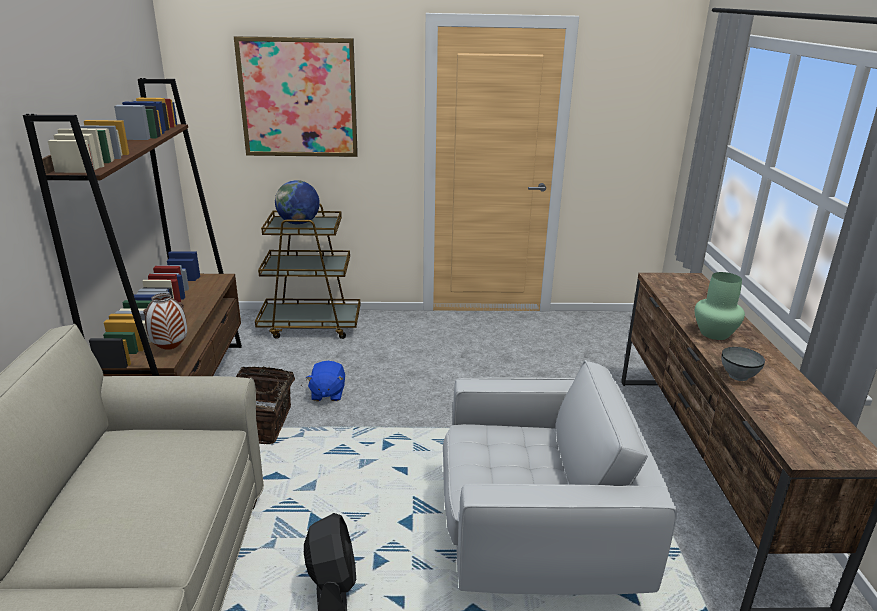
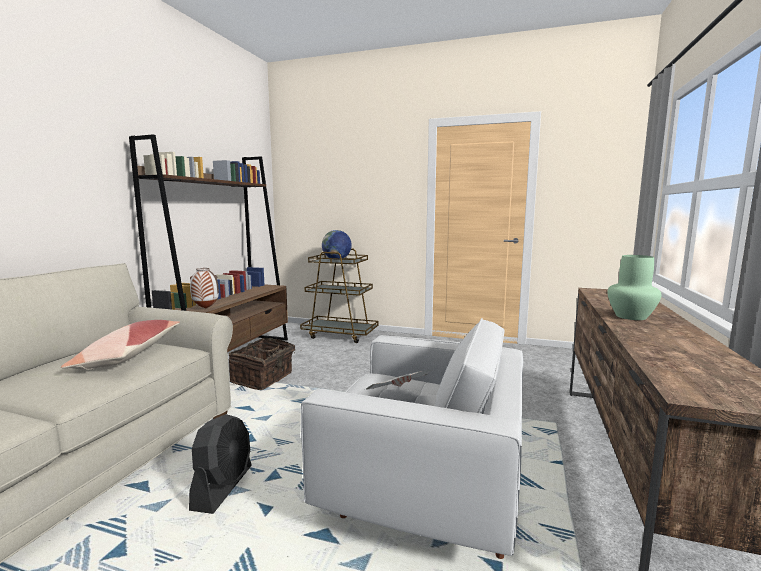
camera: 20 degrees right, 15 degrees down
picture [234,36,358,157] -> none
blue plush toy [306,361,345,401] -> none
grey bowl [721,347,765,381] -> none
none -> pillow [61,320,180,370]
none -> newspaper [366,370,432,390]

